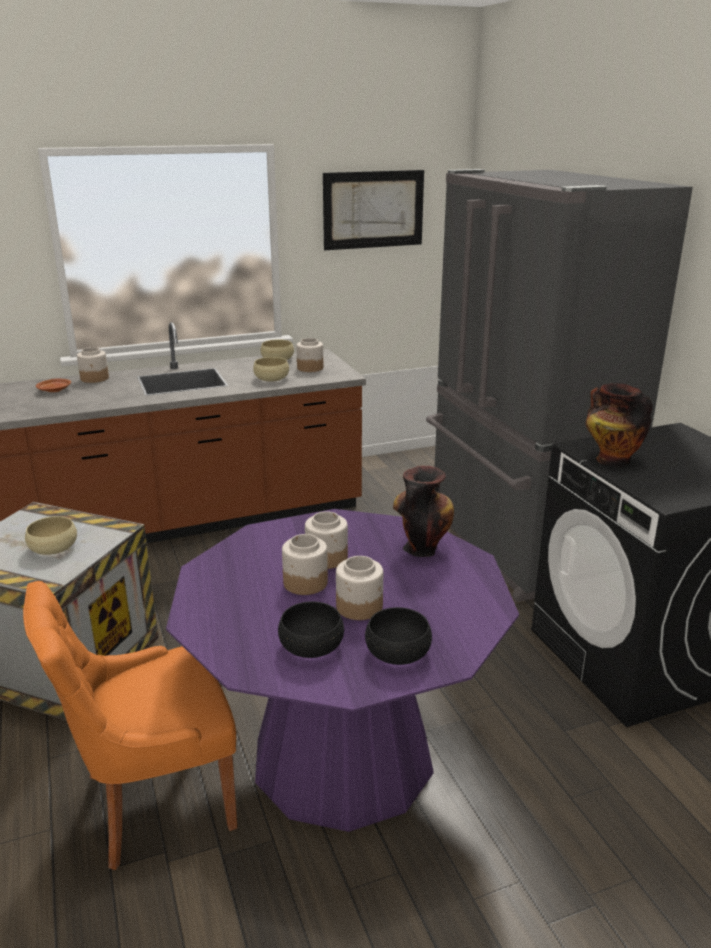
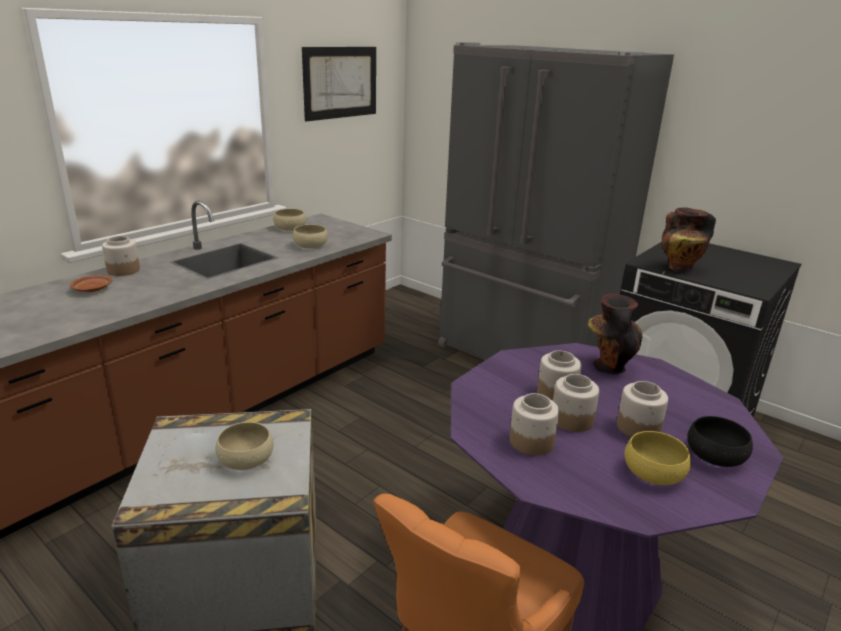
camera: 30 degrees left, 0 degrees up
black bowl [278,602,344,658] -> yellow bowl [625,431,691,485]
jar [296,338,323,372] -> jar moved to [509,393,559,456]

